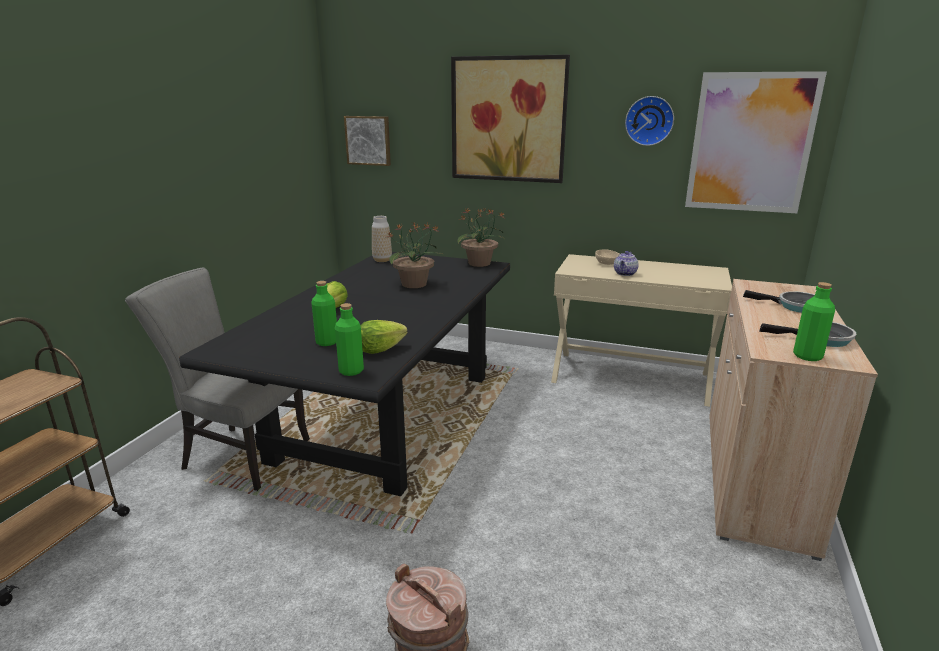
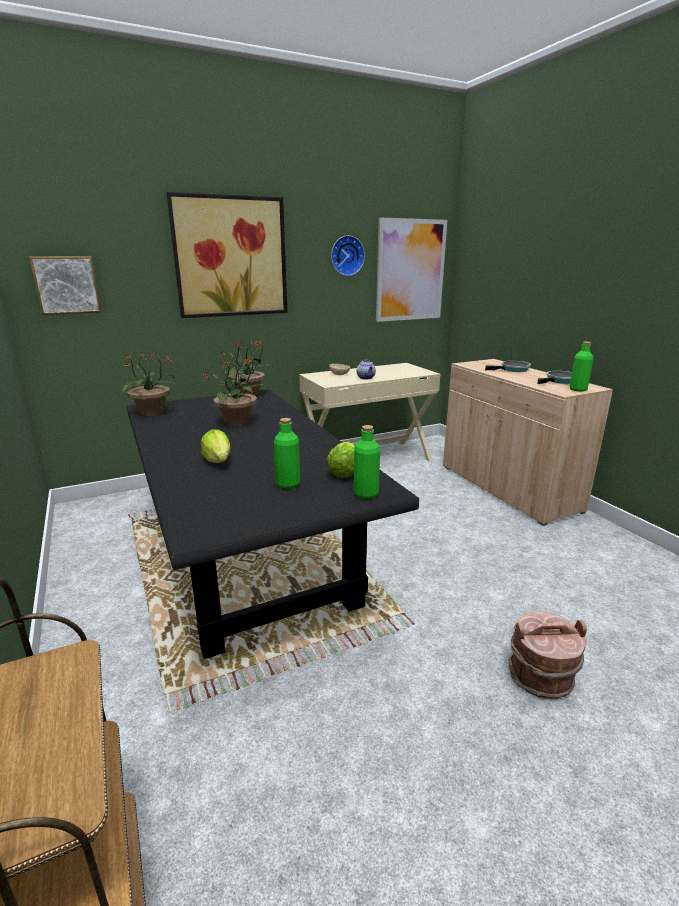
camera: 45 degrees left, 0 degrees up
grey chair [125,268,310,491] -> none
vase [372,216,392,262] -> potted plant [122,353,175,416]

